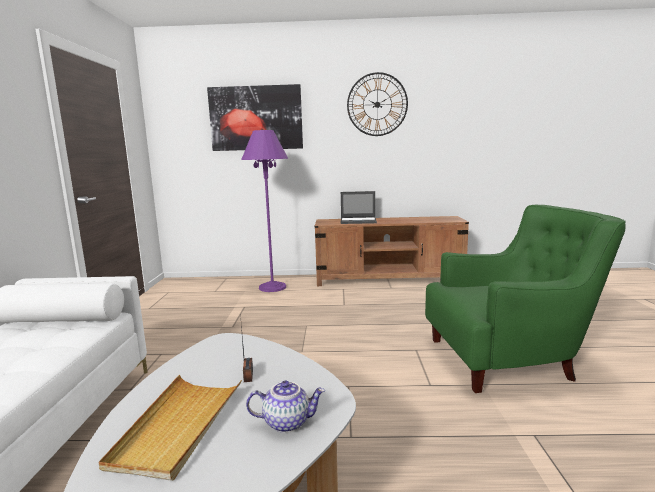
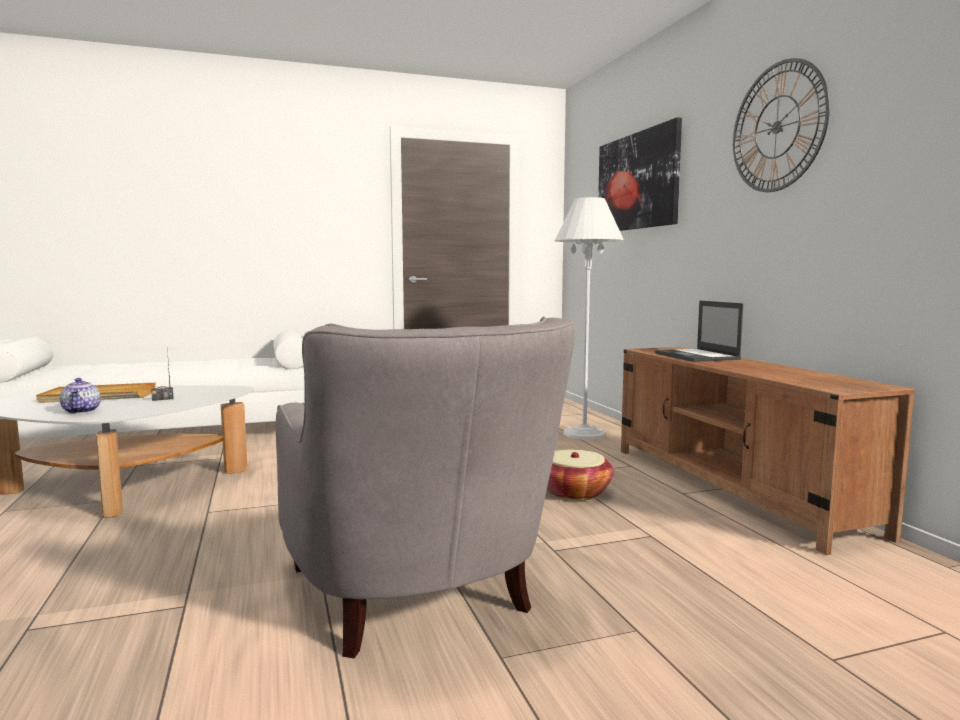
camera: 70 degrees right, 5 degrees down
purple floor lamp [241,130,288,292] -> white floor lamp [554,197,624,440]
green armchair [425,205,626,393] -> grey armchair [276,317,575,658]
none -> basket [547,450,614,501]

